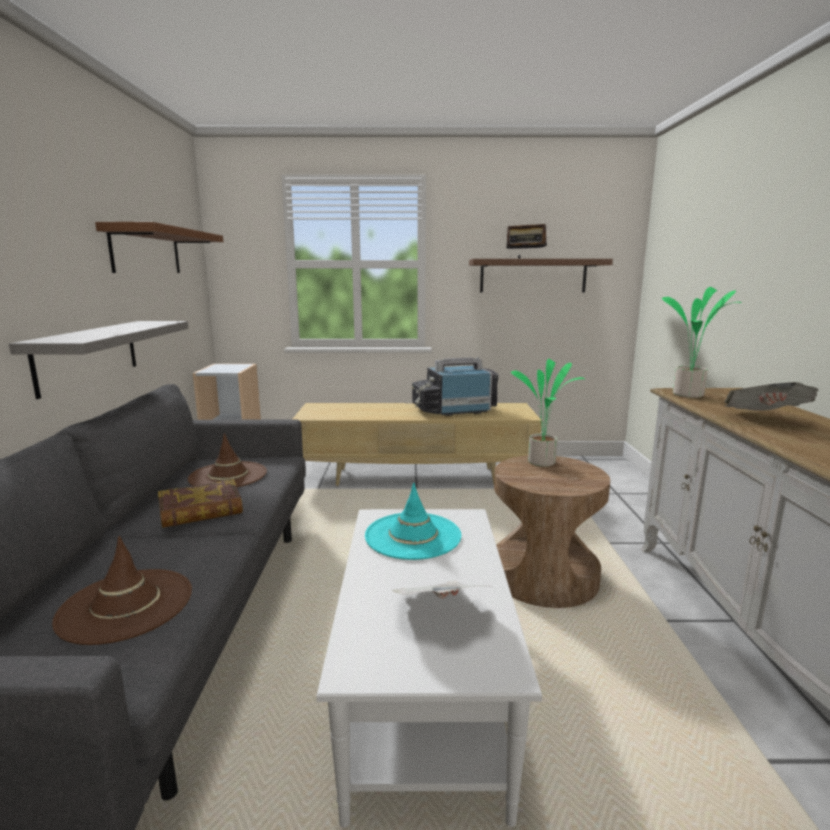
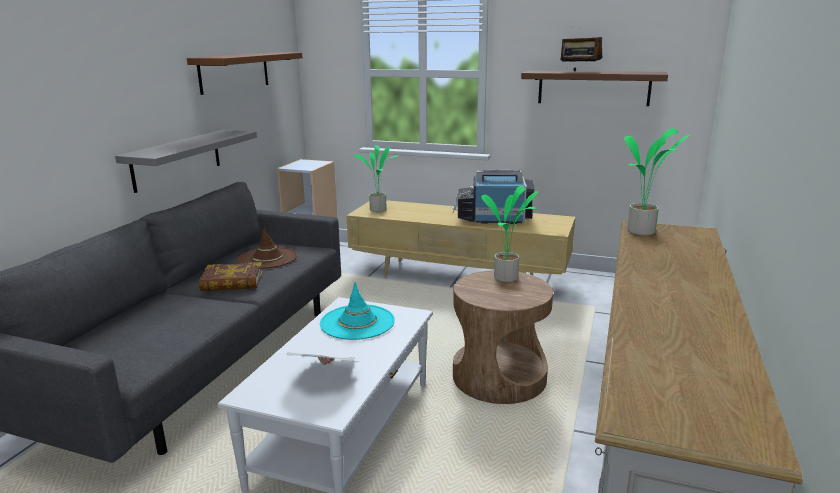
camera: 20 degrees right, 5 degrees up
brown hat [52,536,192,645] -> none
newspaper [724,382,819,411] -> none
none -> potted plant [354,145,399,212]

